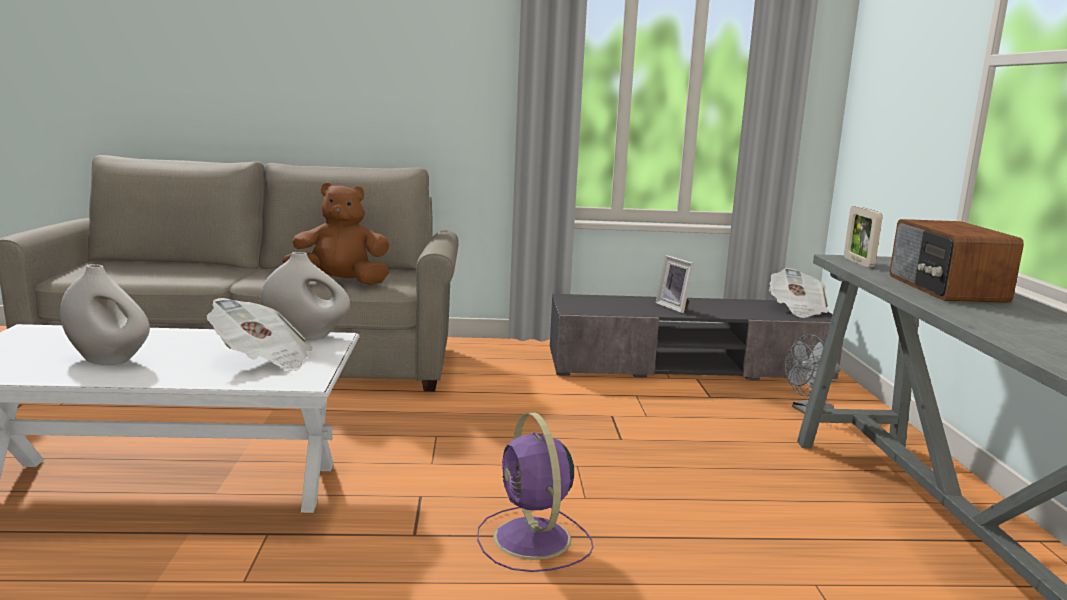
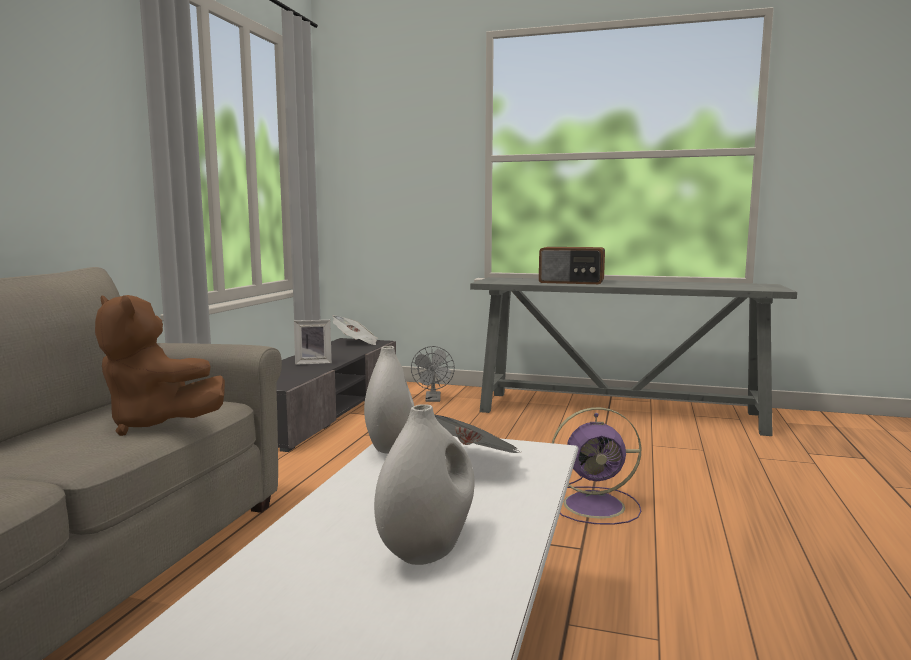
camera: 70 degrees left, 5 degrees down
brown plush toy [282,183,389,285] -> brown plush toy turned 75 degrees counterclockwise [95,295,225,436]
picture frame [844,206,882,268] -> none

